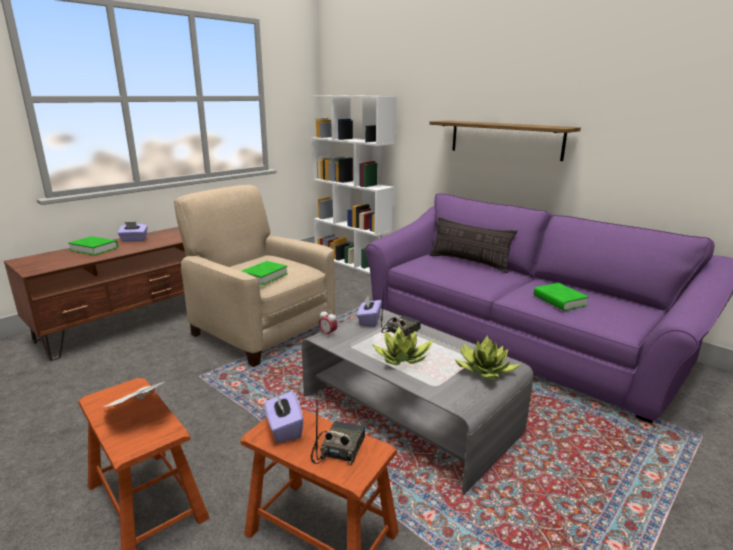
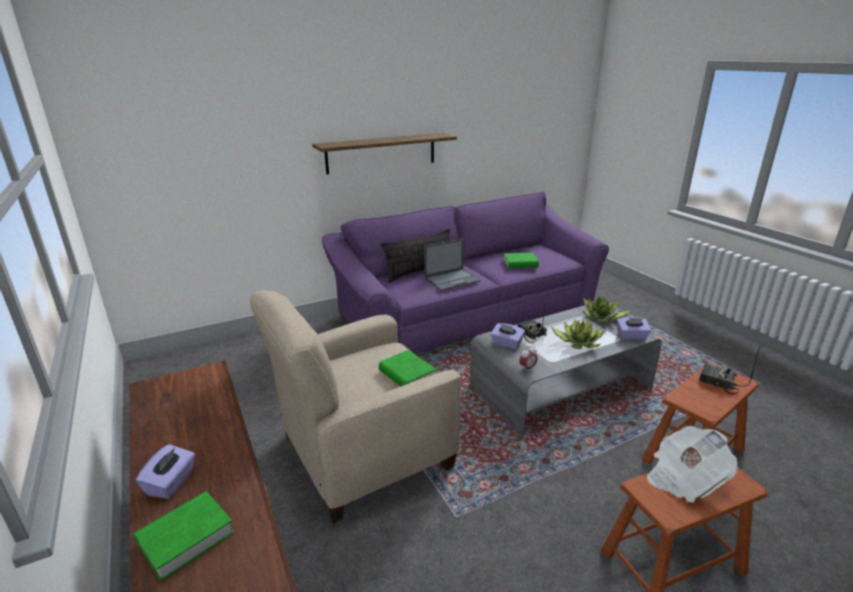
camera: 70 degrees left, 5 degrees up
purple tissue box [265,391,304,443] -> purple tissue box moved to [617,317,651,340]
white bookcase [310,95,397,274] -> none
none -> laptop [424,239,480,291]

